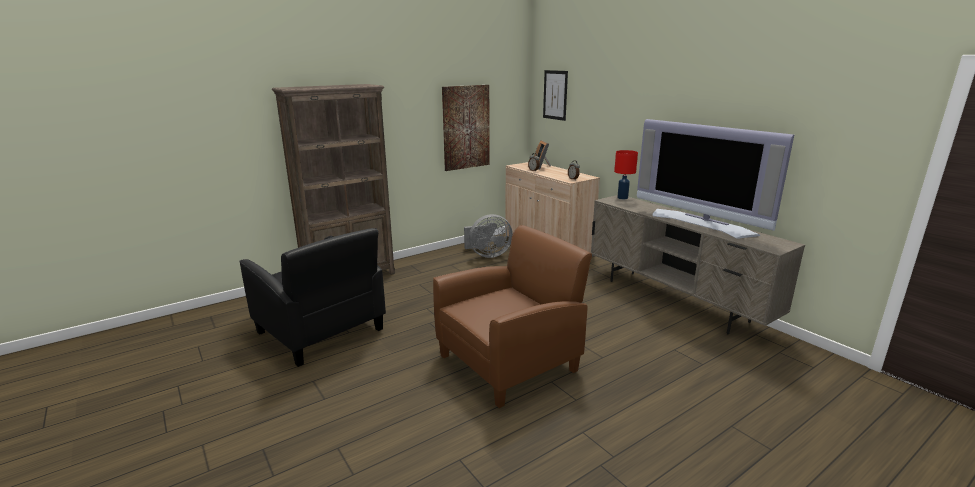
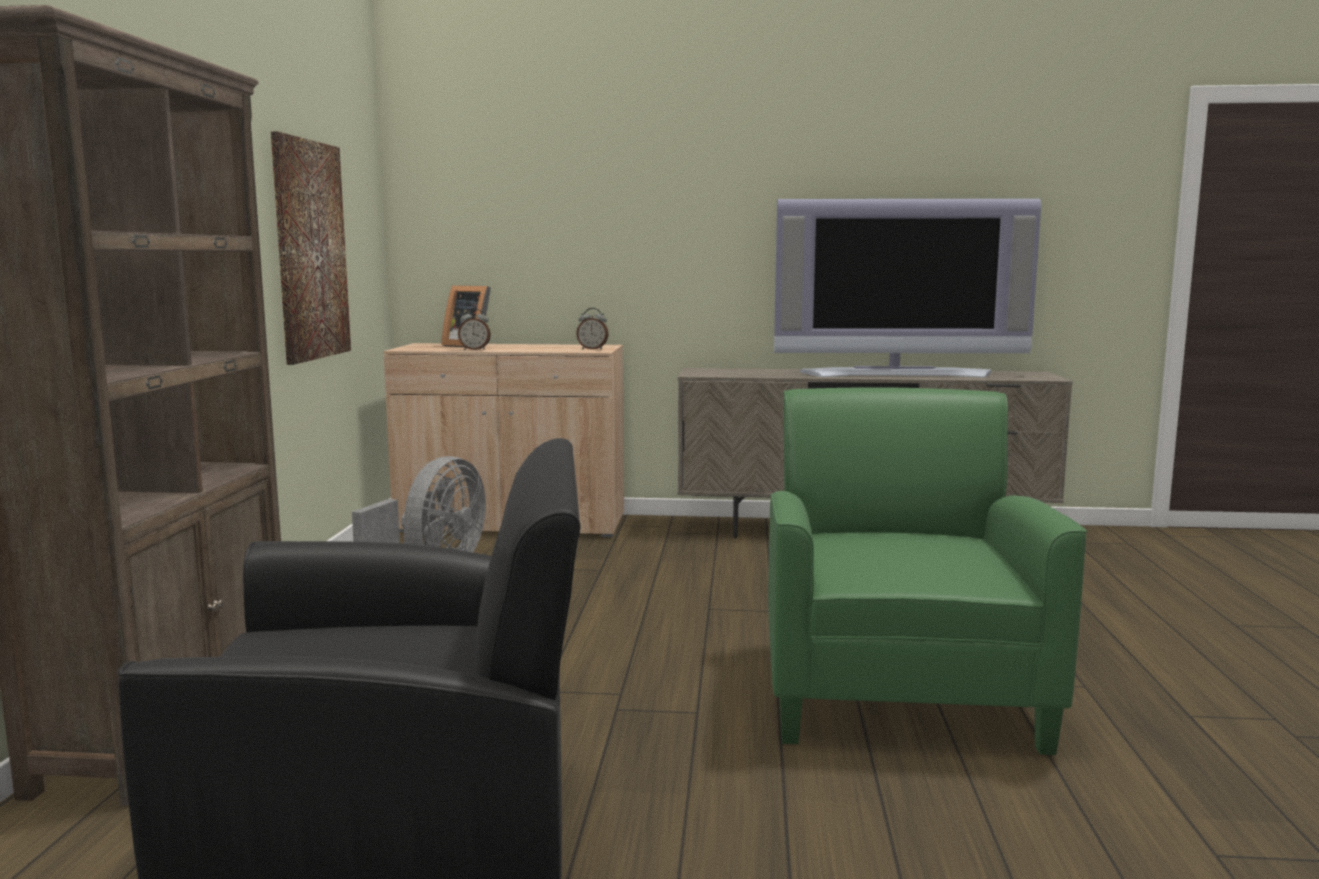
camera: 50 degrees left, 10 degrees down
brown armchair [433,225,592,408] -> green armchair [768,388,1087,755]
picture [543,70,568,121] -> none
red table lamp [614,150,638,199] -> none

